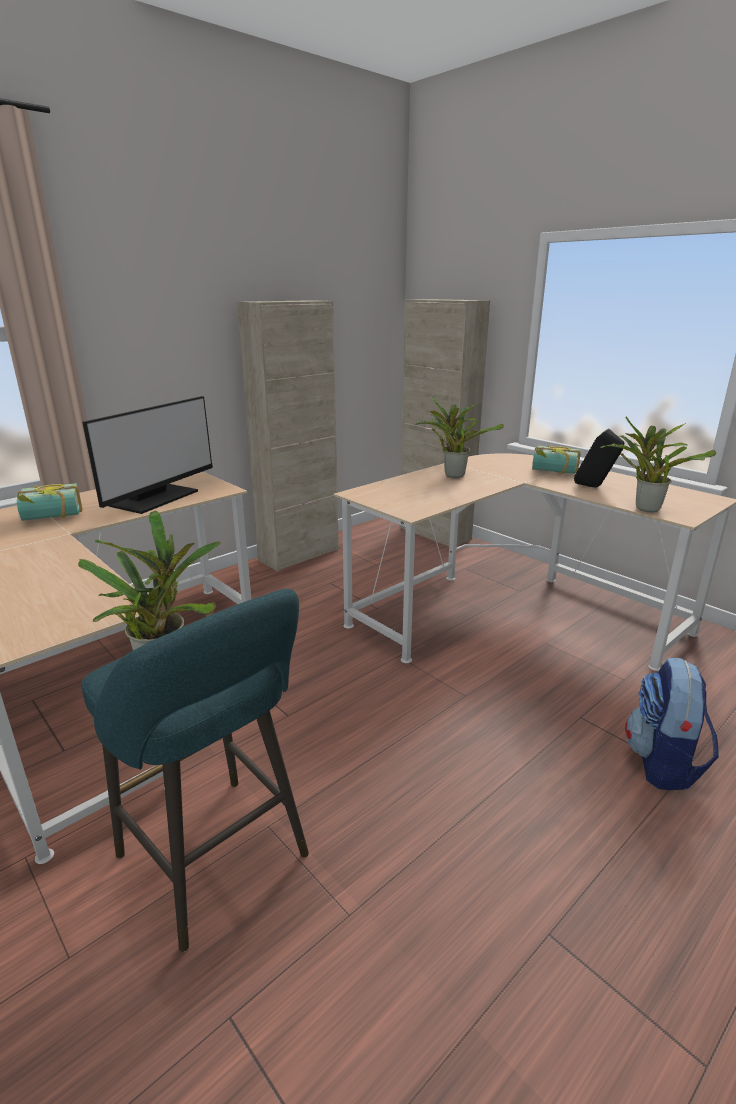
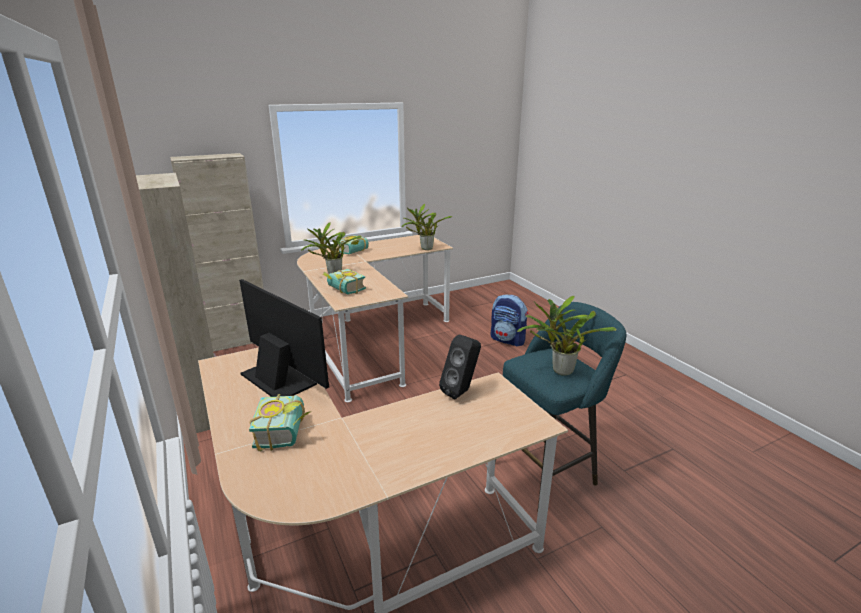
camera: 75 degrees left, 0 degrees up
black speaker [574,429,624,488] -> black speaker moved to [439,335,481,400]
none -> book [323,269,366,295]

